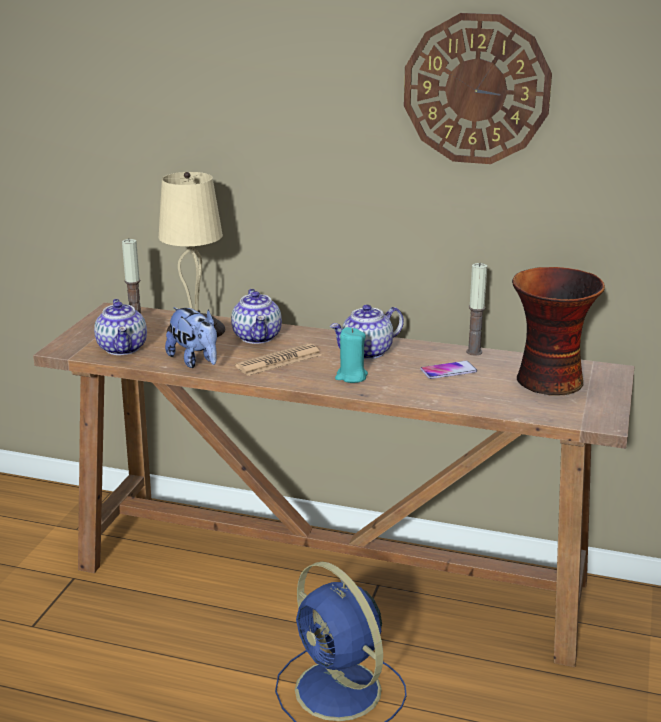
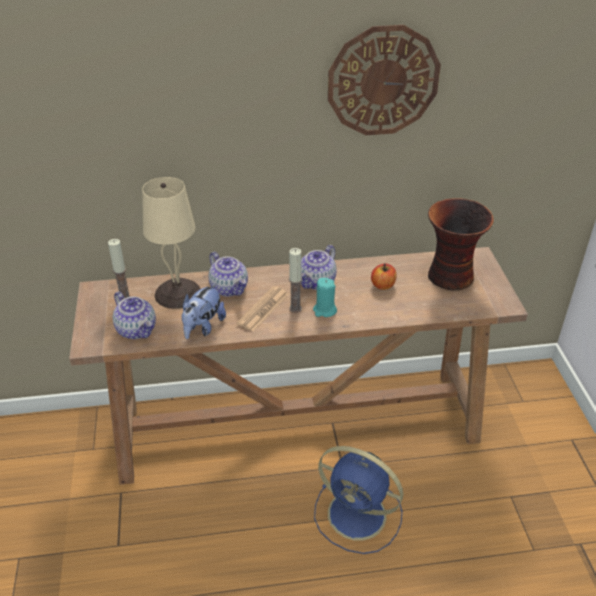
camera: 25 degrees left, 15 degrees up
plush toy [165,307,217,368] -> plush toy turned 90 degrees clockwise [182,283,226,339]
phone [420,361,477,379] -> apple [371,263,397,290]
candle [466,263,487,356] -> candle moved to [289,248,302,313]

